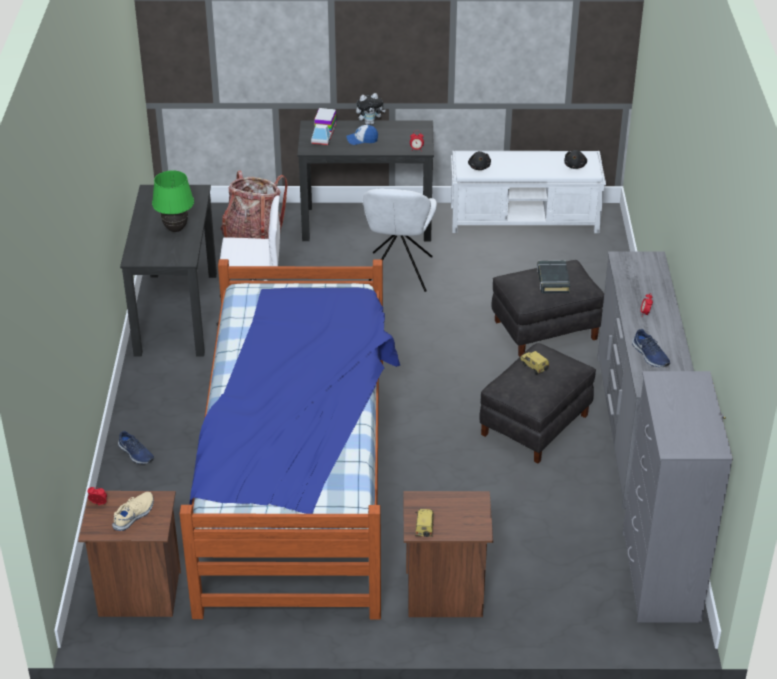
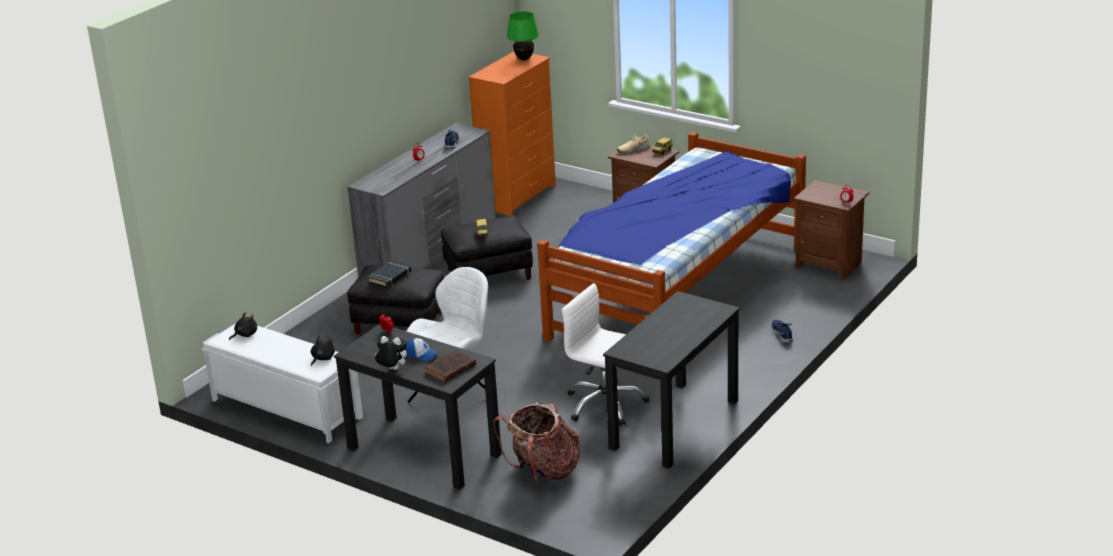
camera: 145 degrees left, 10 degrees down
beige shoe [112,492,154,531] -> beige shoe moved to [617,135,650,154]
green table lamp [152,170,194,232] -> green table lamp moved to [507,11,539,60]
toy truck [311,108,336,145] -> brown book [425,350,476,383]
grey dresser [622,371,733,623] -> orange dresser [469,52,556,216]

